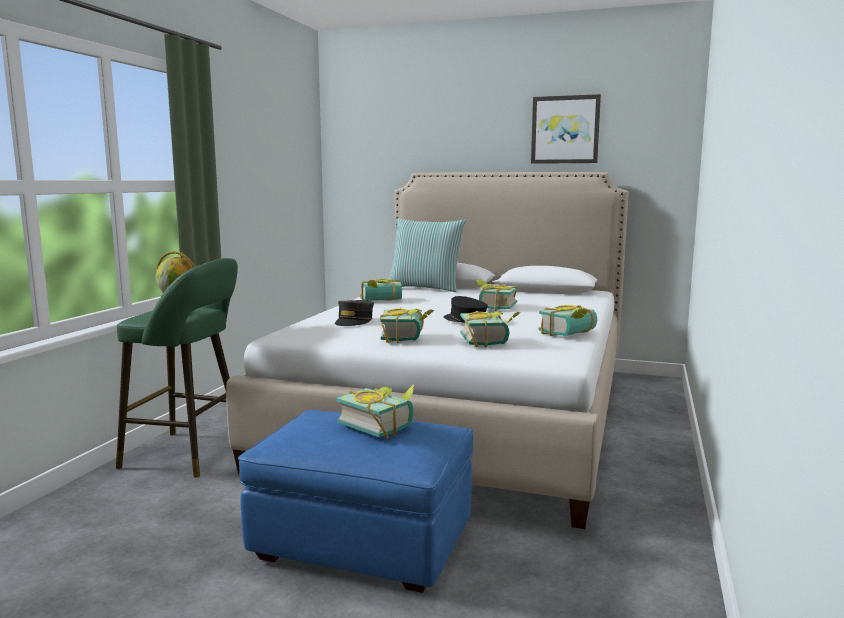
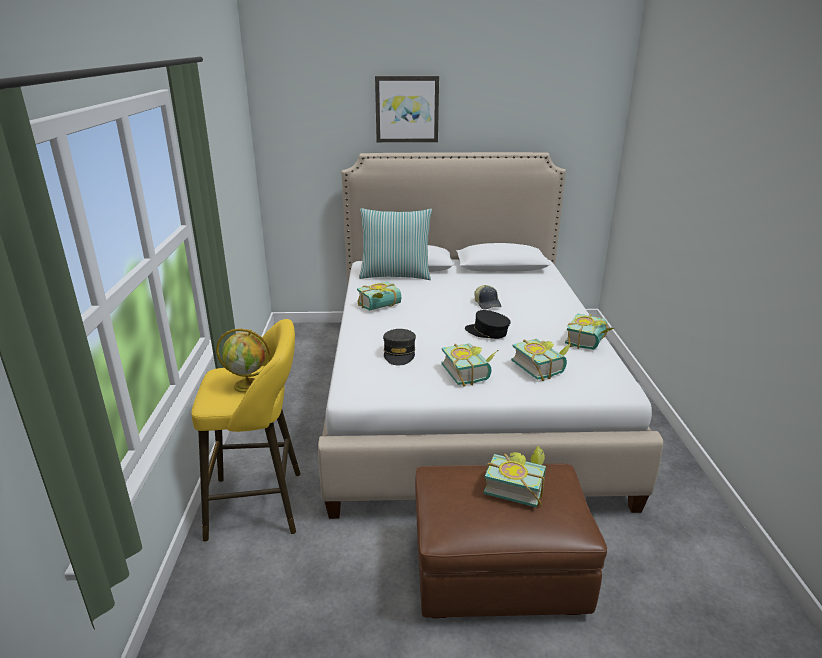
camera: 20 degrees left, 15 degrees up
green stool [116,258,238,478] -> yellow stool [191,319,300,541]
blue ottoman [238,410,473,593] -> brown ottoman [415,464,607,618]
book [476,279,518,311] -> cap [474,285,502,310]
picture [531,94,601,164] -> picture moved to [375,76,439,142]

